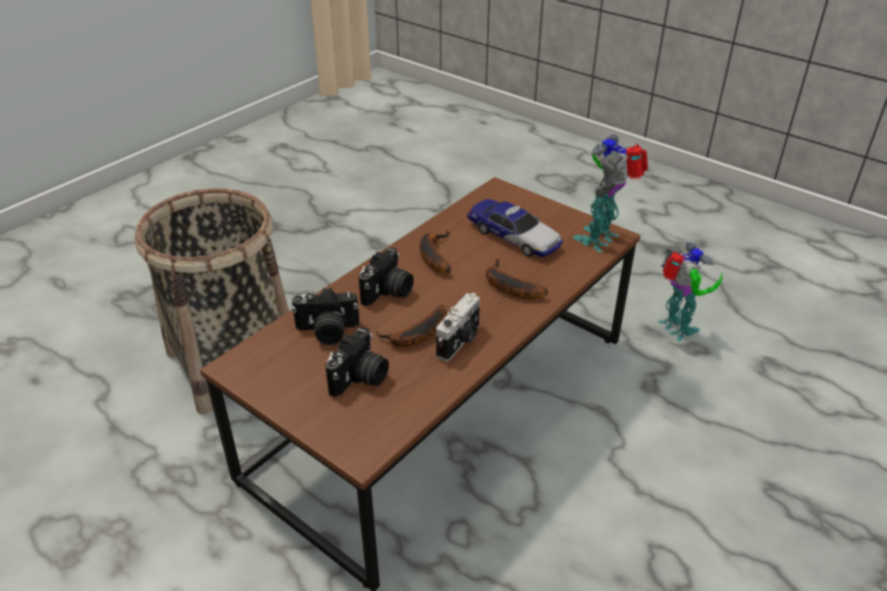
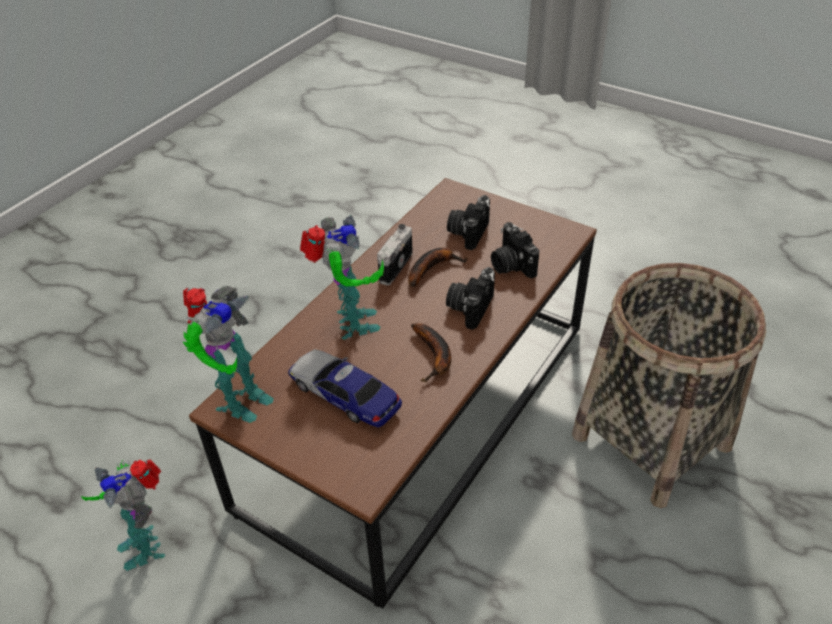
camera: 175 degrees right, 5 degrees up
camera [292,287,359,345] -> camera turned 105 degrees counterclockwise [491,222,539,278]
banana [486,259,548,299] -> toy robot [300,215,384,340]

